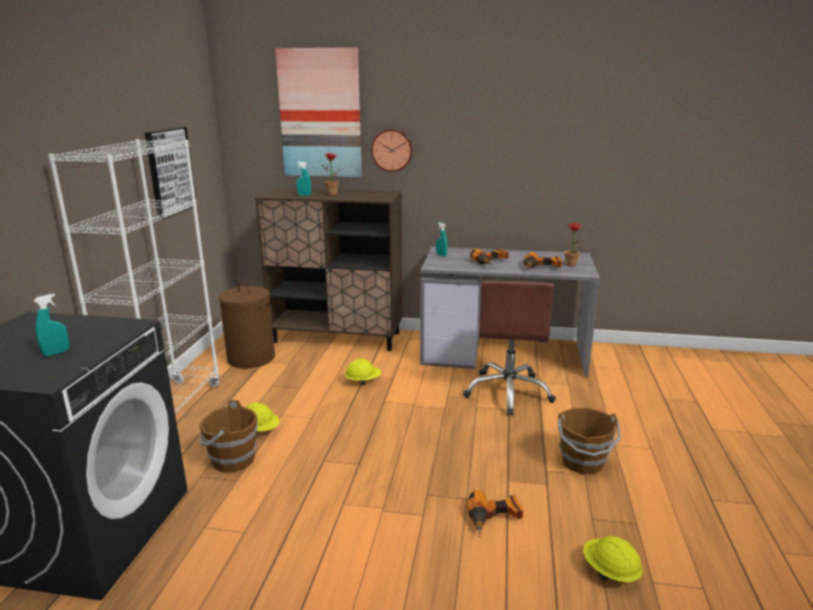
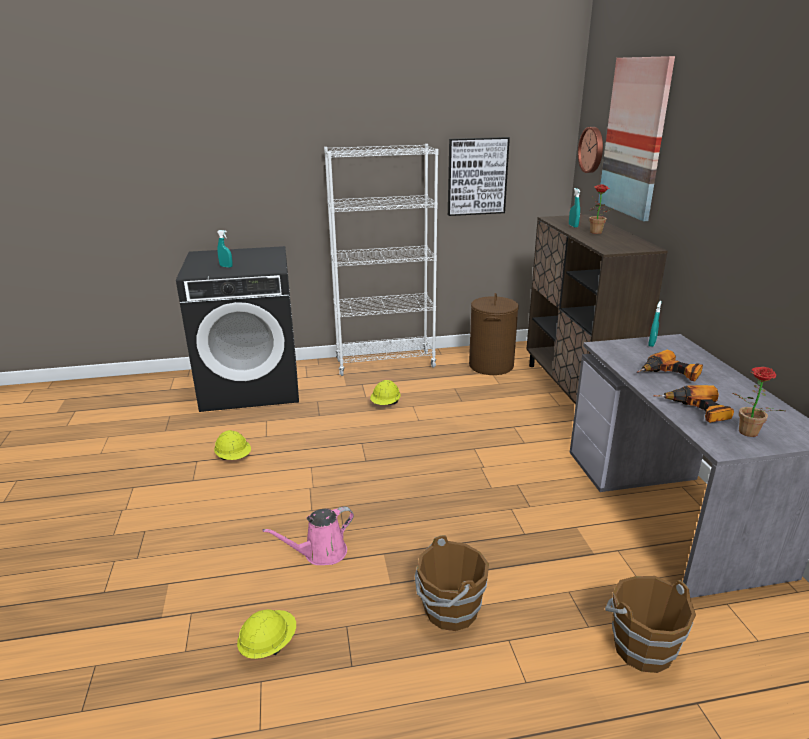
camera: 70 degrees right, 5 degrees up
brown bucket [199,400,258,473] -> brown bucket moved to [605,576,696,673]
yellow hard hat [344,359,381,385] -> yellow hard hat moved to [214,430,251,460]
wall clock [371,129,413,172] -> wall clock moved to [578,127,603,173]
brown office chair [463,281,556,416] -> none
power drill [467,490,523,537] -> pink watering can [262,507,354,565]

